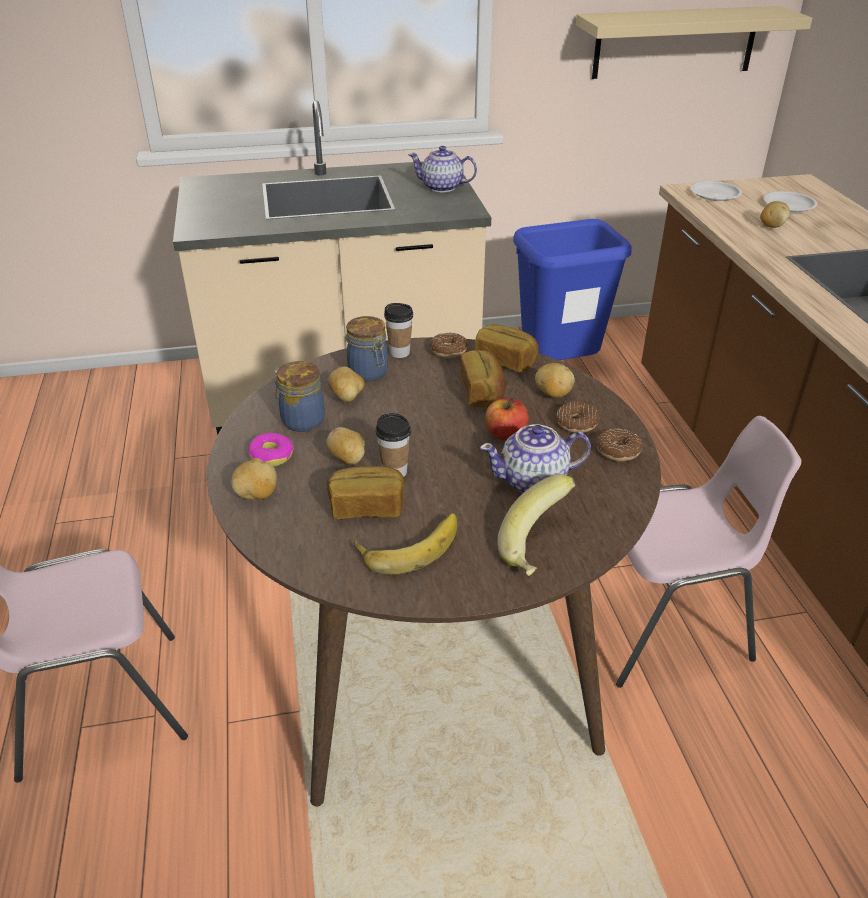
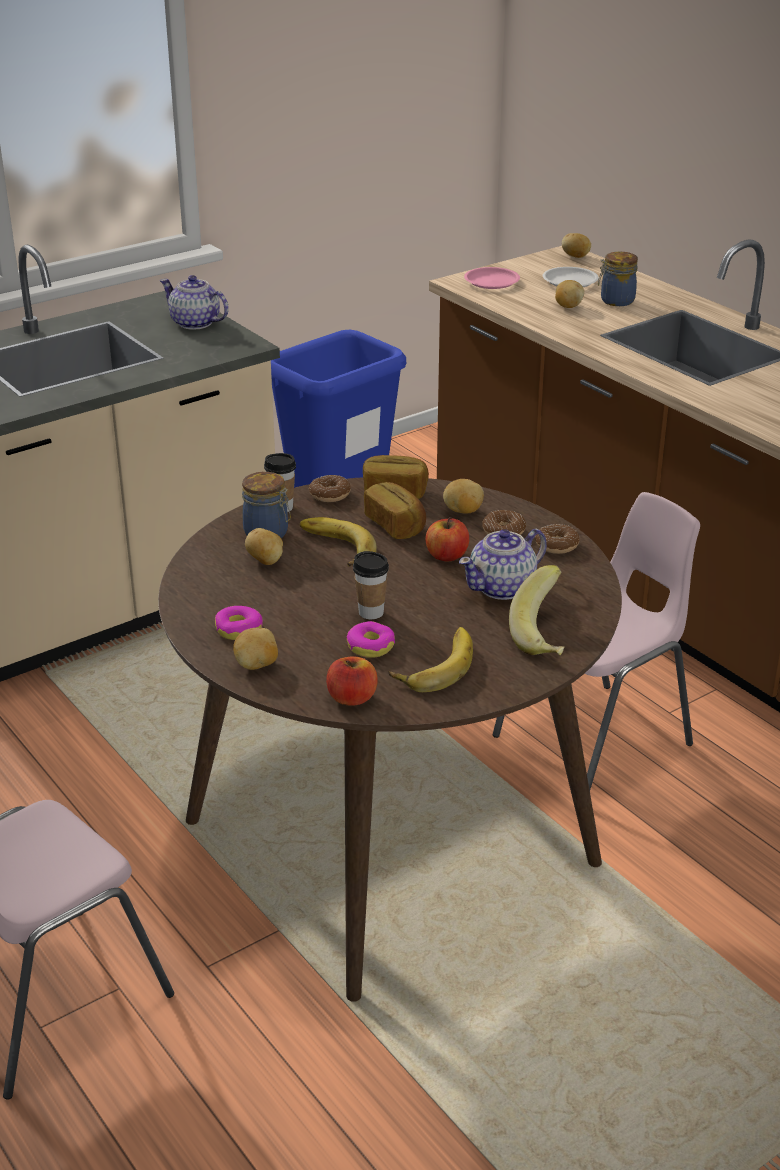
camera: 25 degrees left, 5 degrees down
jar [274,361,325,432] -> jar moved to [598,252,638,306]
potato [326,427,365,465] -> potato moved to [562,233,591,258]
bread [327,466,405,519] -> donut [346,621,395,658]
teapot [408,146,477,192] -> teapot turned 45 degrees clockwise [159,275,229,330]
beige shelf [576,6,812,79] -> none
white plate [690,181,742,201] -> pink plate [464,267,520,289]
none -> banana [300,517,377,566]
none -> apple [326,656,377,706]

